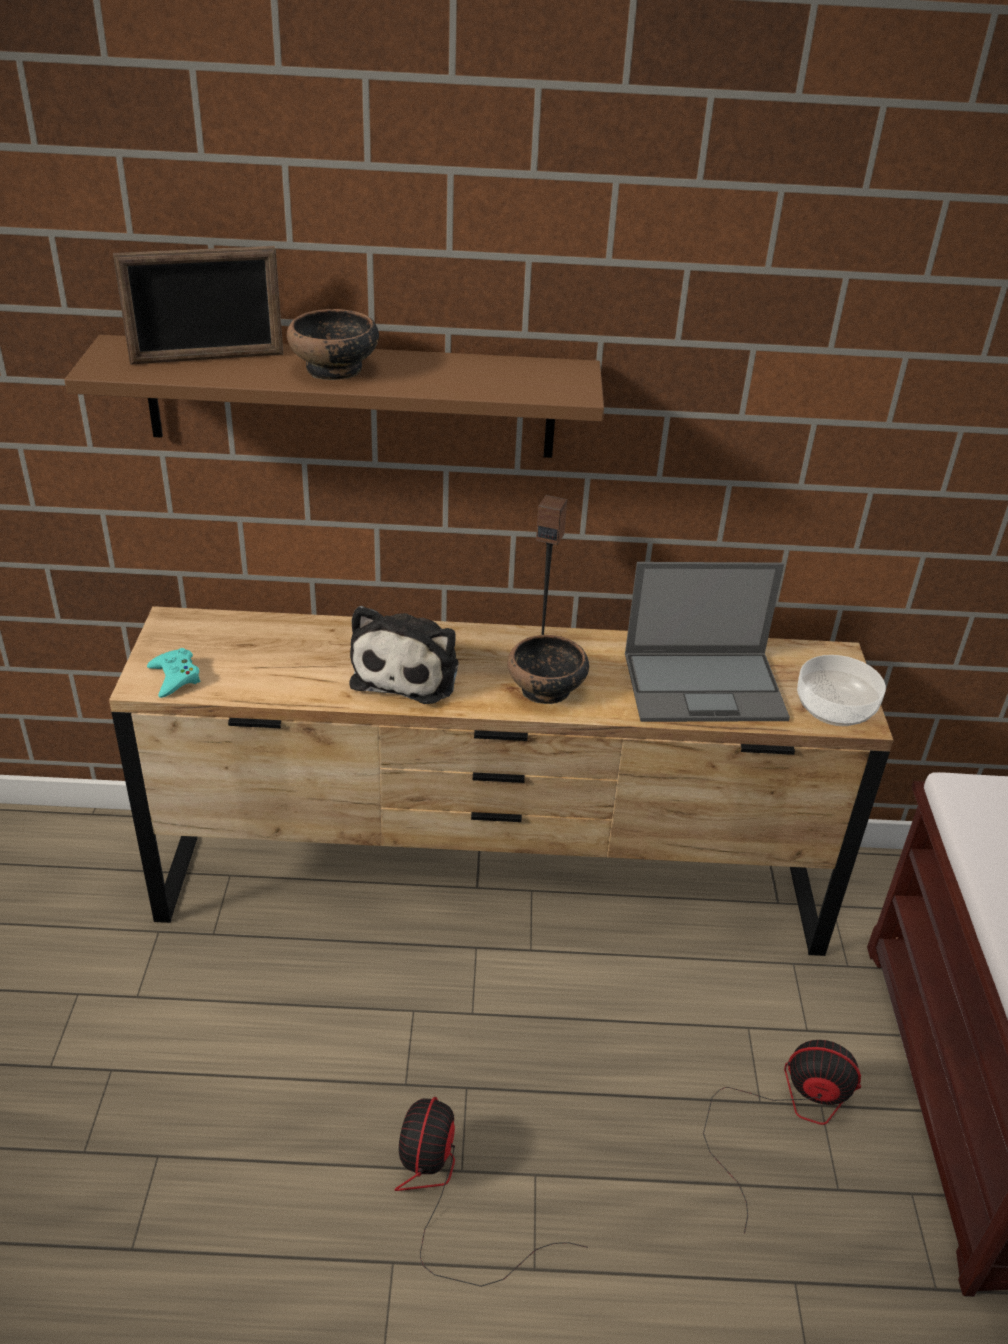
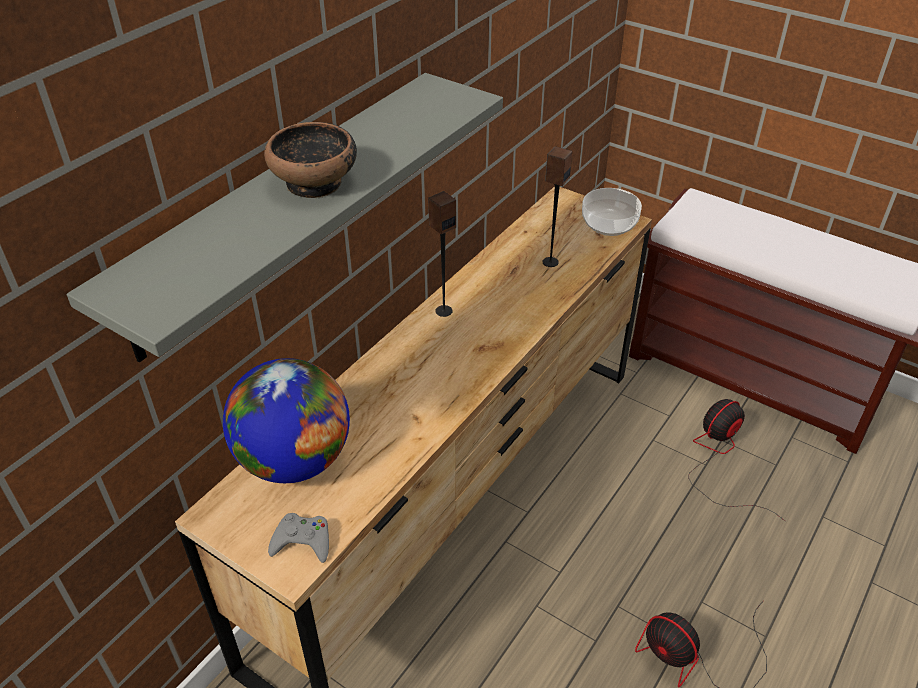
camera: 55 degrees left, 5 degrees up
brown shelf [64,335,604,458] -> grey shelf [67,73,503,362]
picture frame [113,246,283,365] -> none
turquoise game controller [147,648,201,698] -> grey game controller [268,513,329,563]
plush toy [349,606,459,704] -> none
bowl [507,635,589,704] -> none
laptop [625,562,790,722] -> speaker [543,146,572,267]
none -> globe [223,358,350,483]

